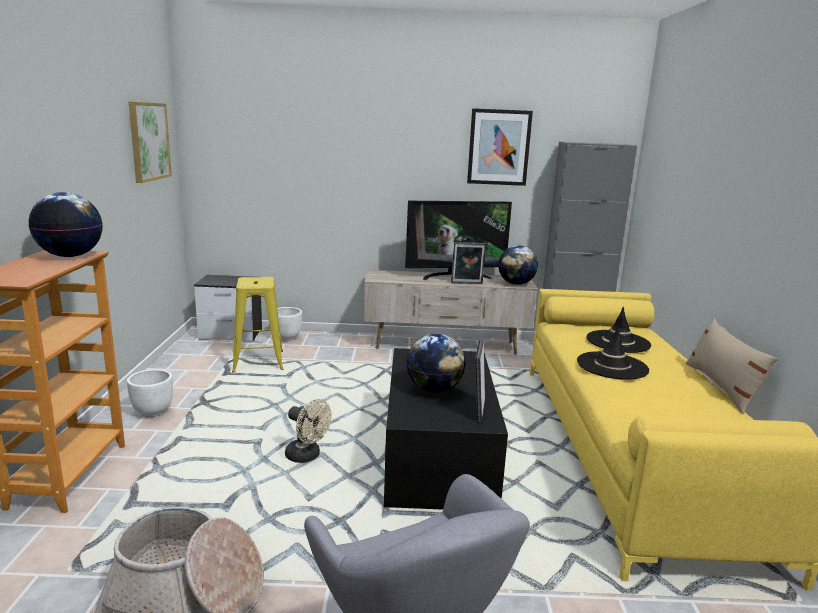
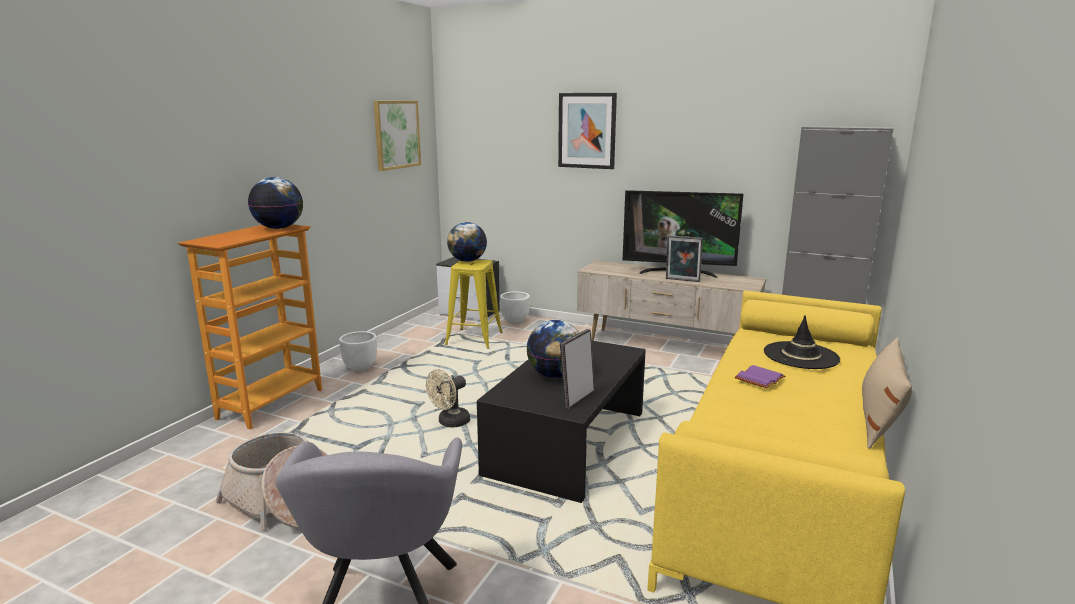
camera: 25 degrees right, 0 degrees up
beige fan [285,399,331,463] -> beige fan turned 75 degrees clockwise [426,369,470,427]
picture [467,108,533,186] -> picture moved to [558,93,617,169]
globe [498,245,538,285] -> globe moved to [447,222,487,262]
black hat [577,326,649,380] -> purple book [735,365,785,388]

